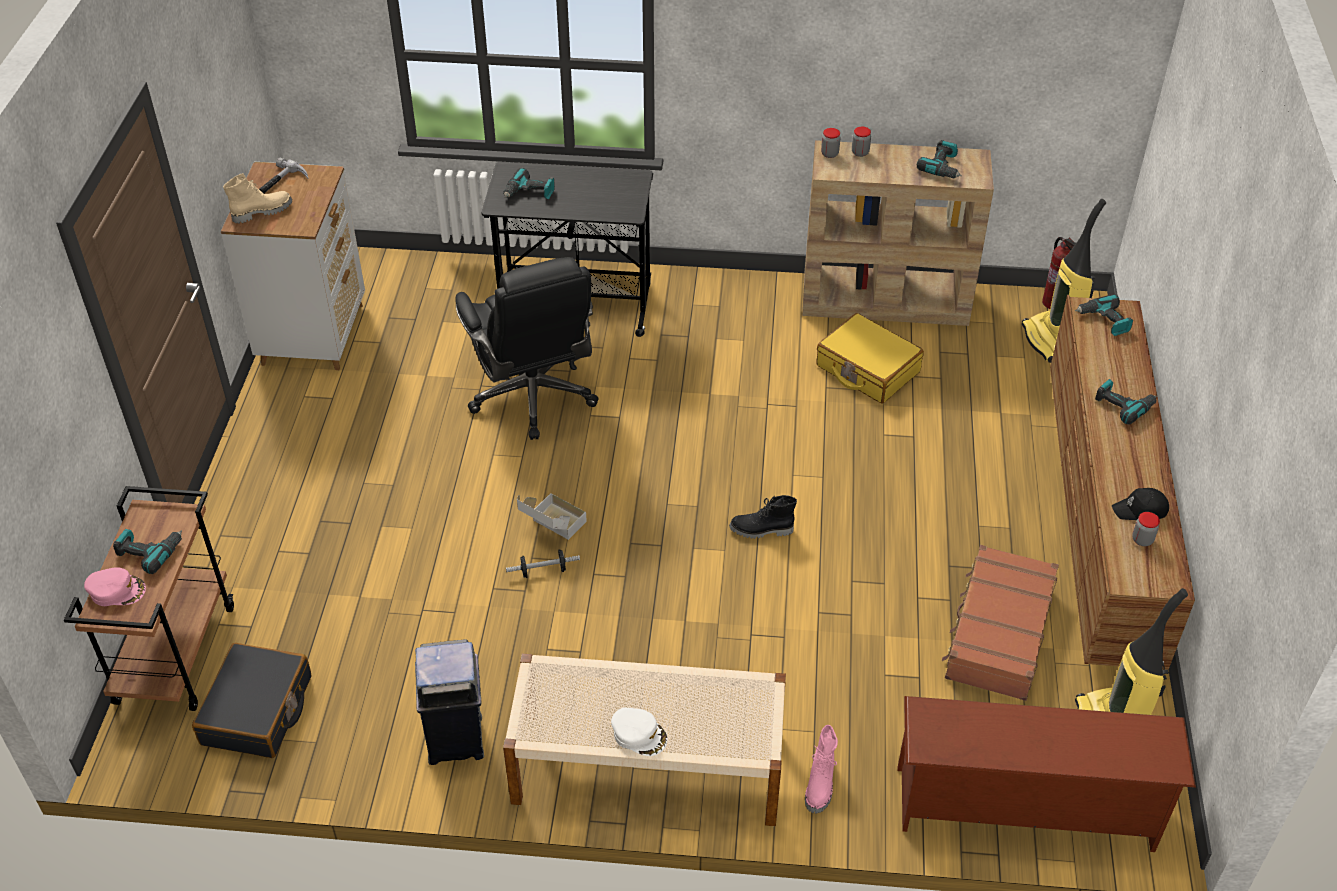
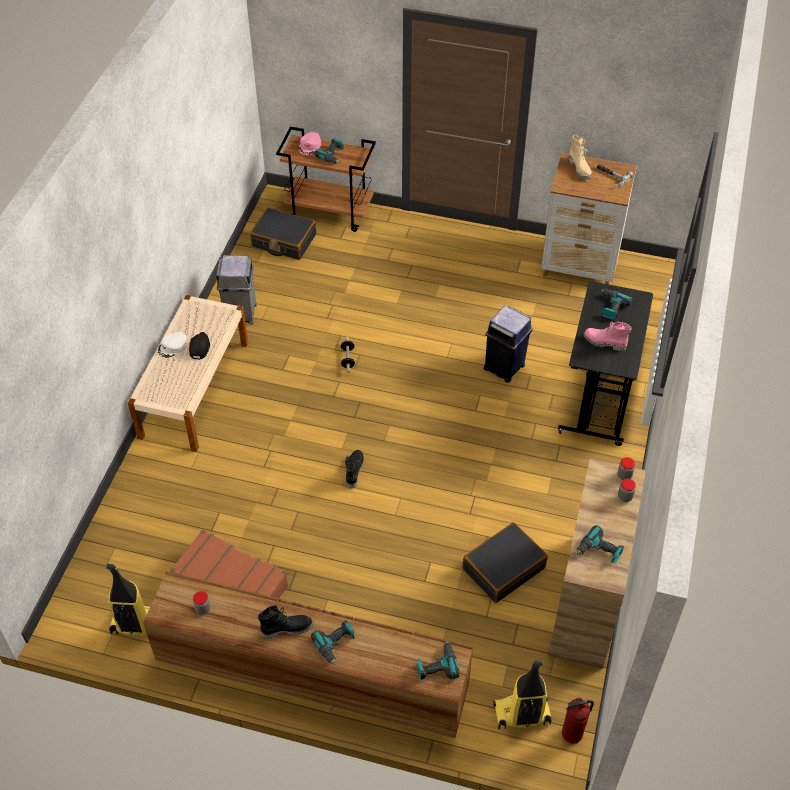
camera: 100 degrees right, 5 degrees up
black office chair [455,257,599,440] -> blue trash can [484,306,533,383]
cardboard box [517,493,587,540] -> none
pink boot [805,725,838,814] -> pink boot moved to [583,321,632,351]
yellow suitcase [816,313,924,404] -> black suitcase [463,522,548,603]
brown shoe rack [898,696,1196,852] -> none
black cap [1112,488,1169,520] -> black cap moved to [189,332,210,360]
none -> black boot [258,605,314,639]

